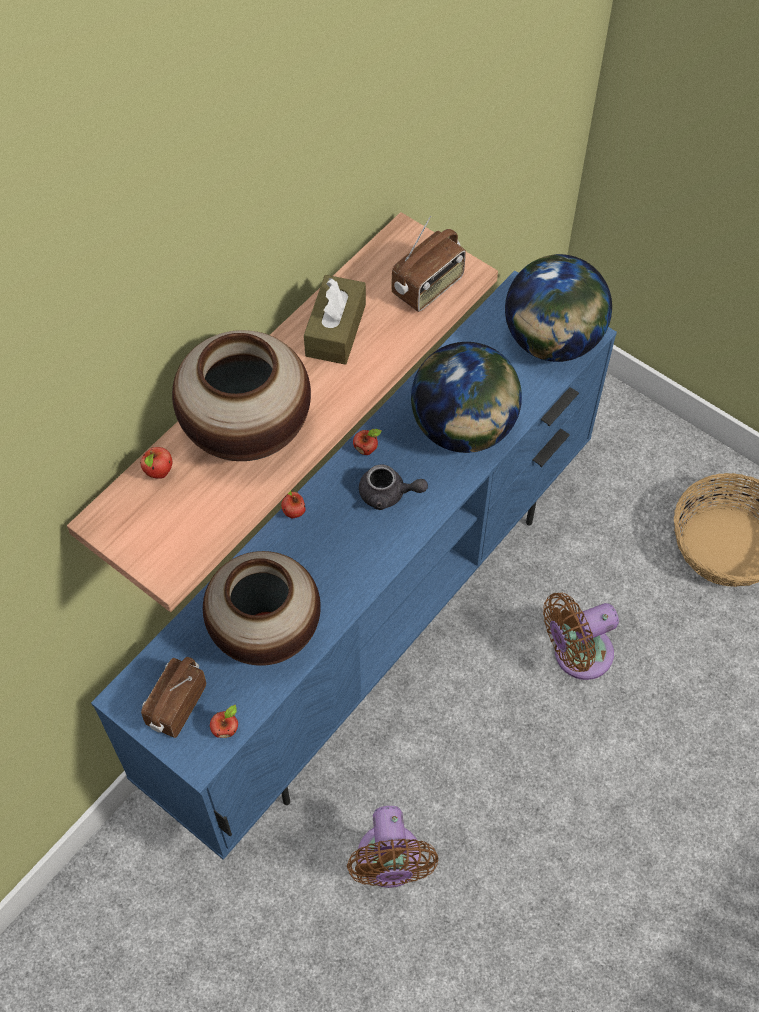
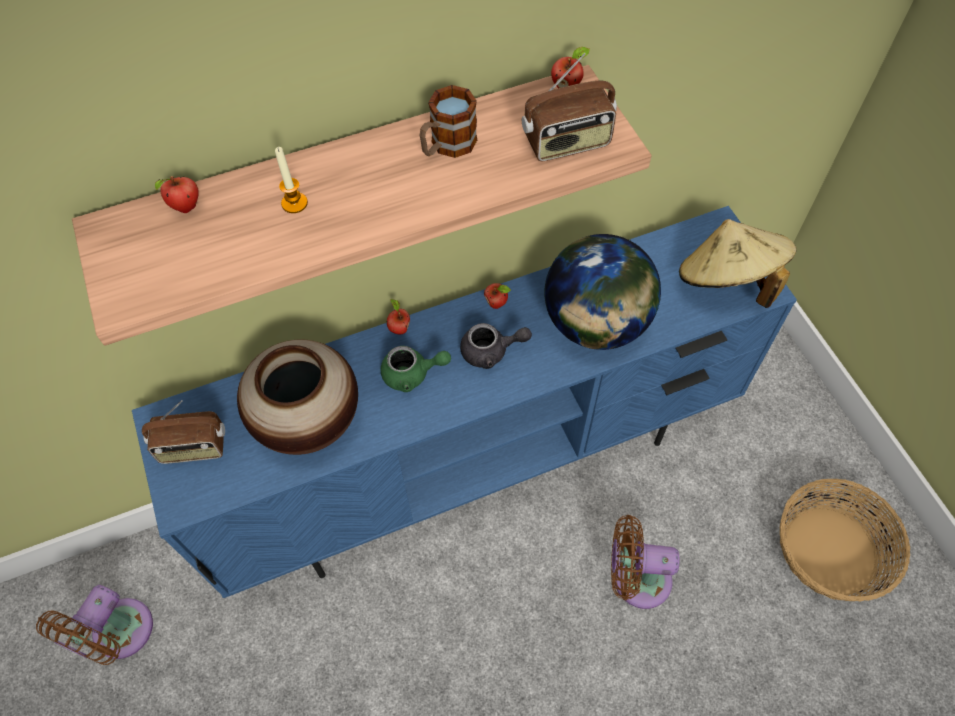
camera: 30 degrees right, 0 degrees up
radio [141,657,206,738] -> radio turned 150 degrees counterclockwise [142,400,225,464]
vase [172,330,311,461] -> candle [275,147,308,213]
apple [210,705,238,738] -> apple moved to [551,47,590,88]
brown tissue box [304,275,366,365] -> mug [419,85,477,158]
brown fan [347,806,438,888] -> brown fan moved to [36,585,153,665]
grey teapot [359,465,428,510] -> grey teapot turned 45 degrees counterclockwise [460,323,532,369]
globe [505,254,612,362] -> beige hat [679,219,797,308]
none -> green teapot [381,346,451,392]

